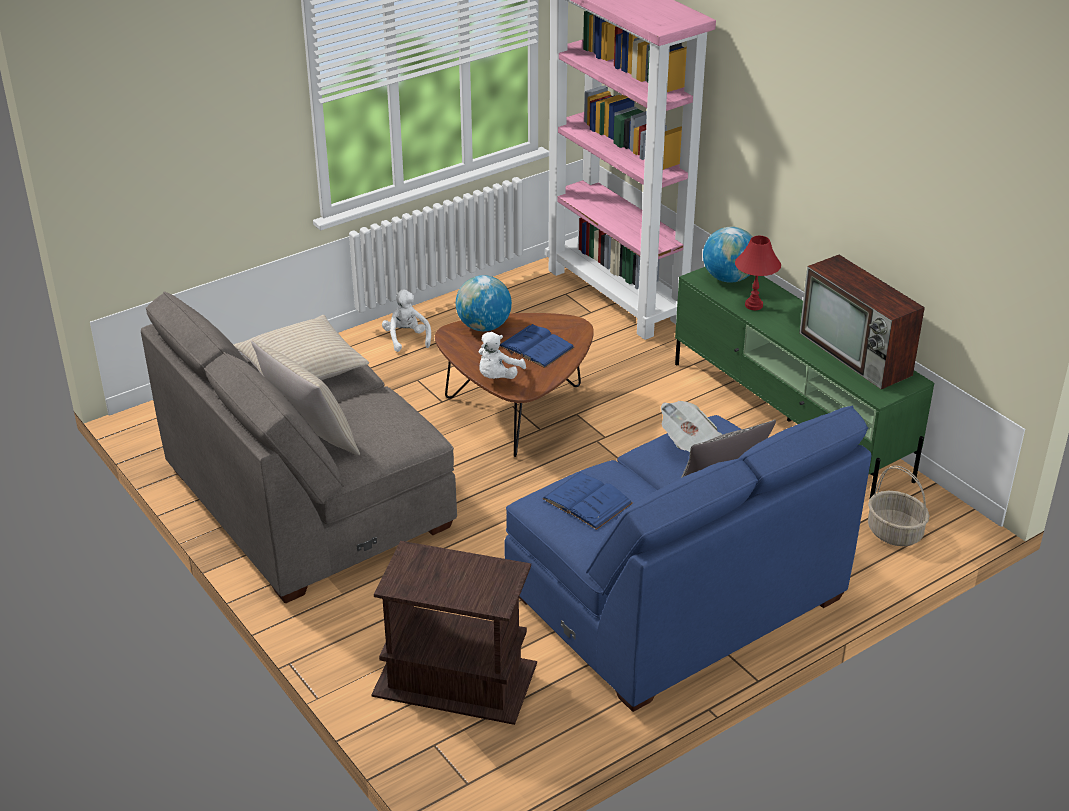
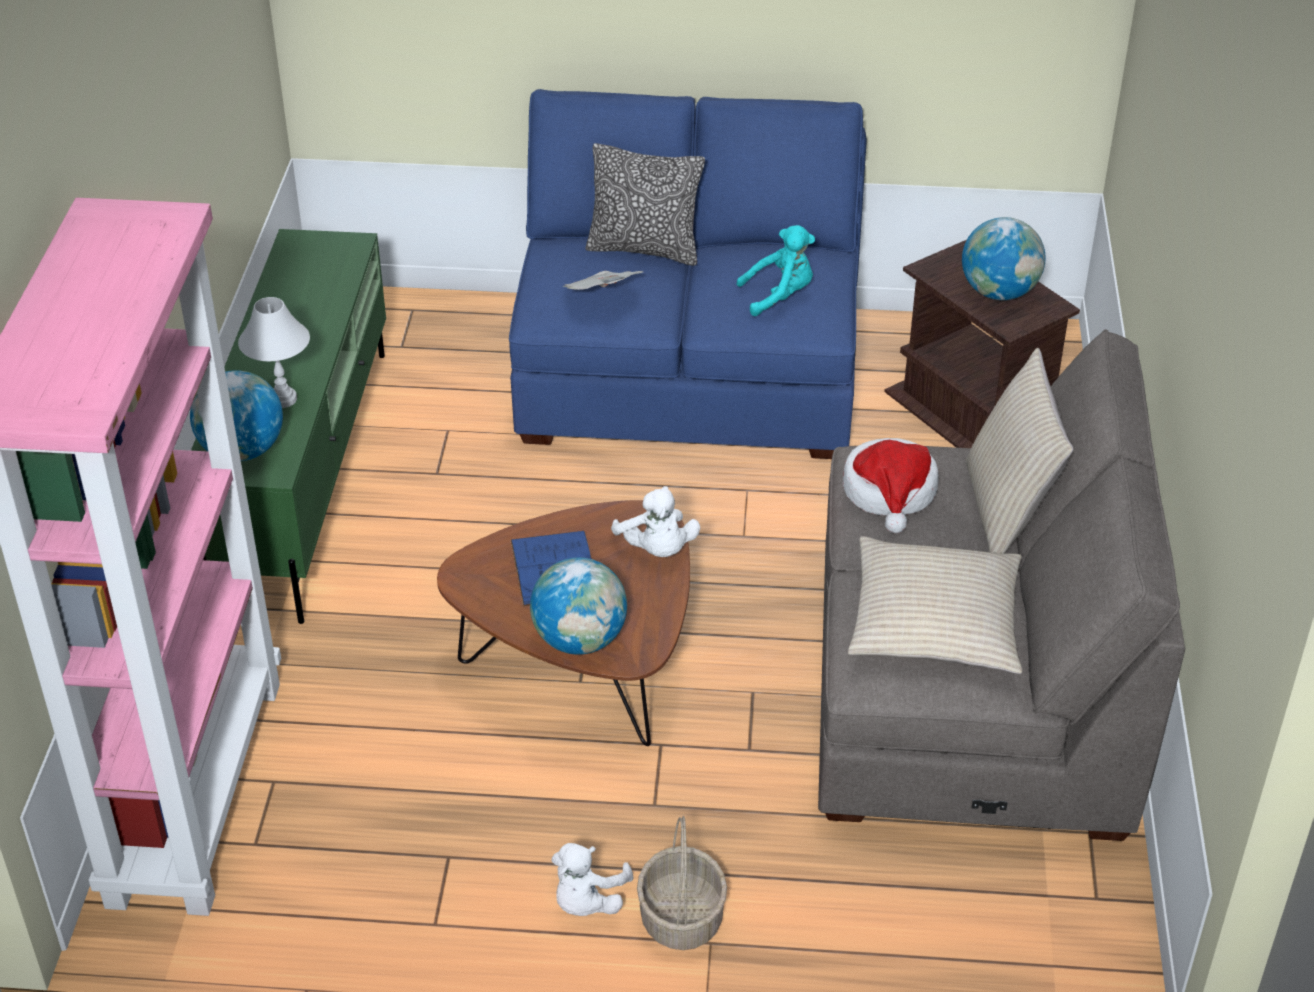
camera: 140 degrees left, 5 degrees up
white plush toy [479,332,526,379] -> white plush toy turned 90 degrees clockwise [611,486,700,557]
blue book [542,472,633,530] -> turquoise plush toy [736,225,815,316]
red table lamp [735,236,781,310] -> white table lamp [238,297,310,408]
television [799,255,925,389] -> none
basket [868,466,930,546] -> basket moved to [637,816,727,950]
none -> hat [843,438,938,533]
none -> globe [962,217,1046,300]

